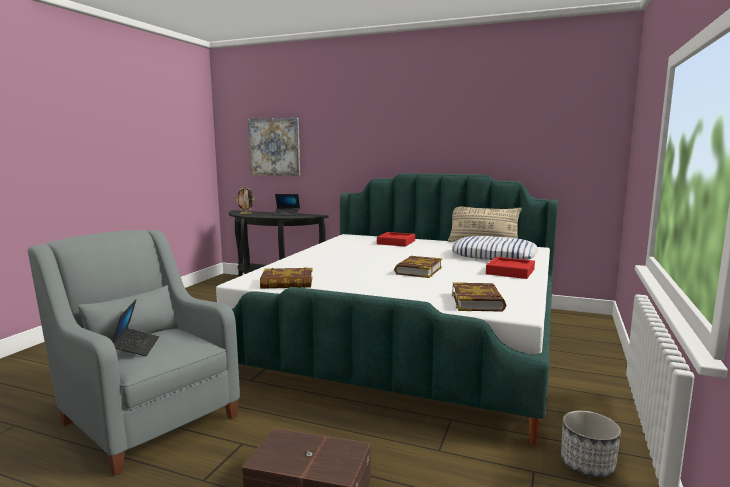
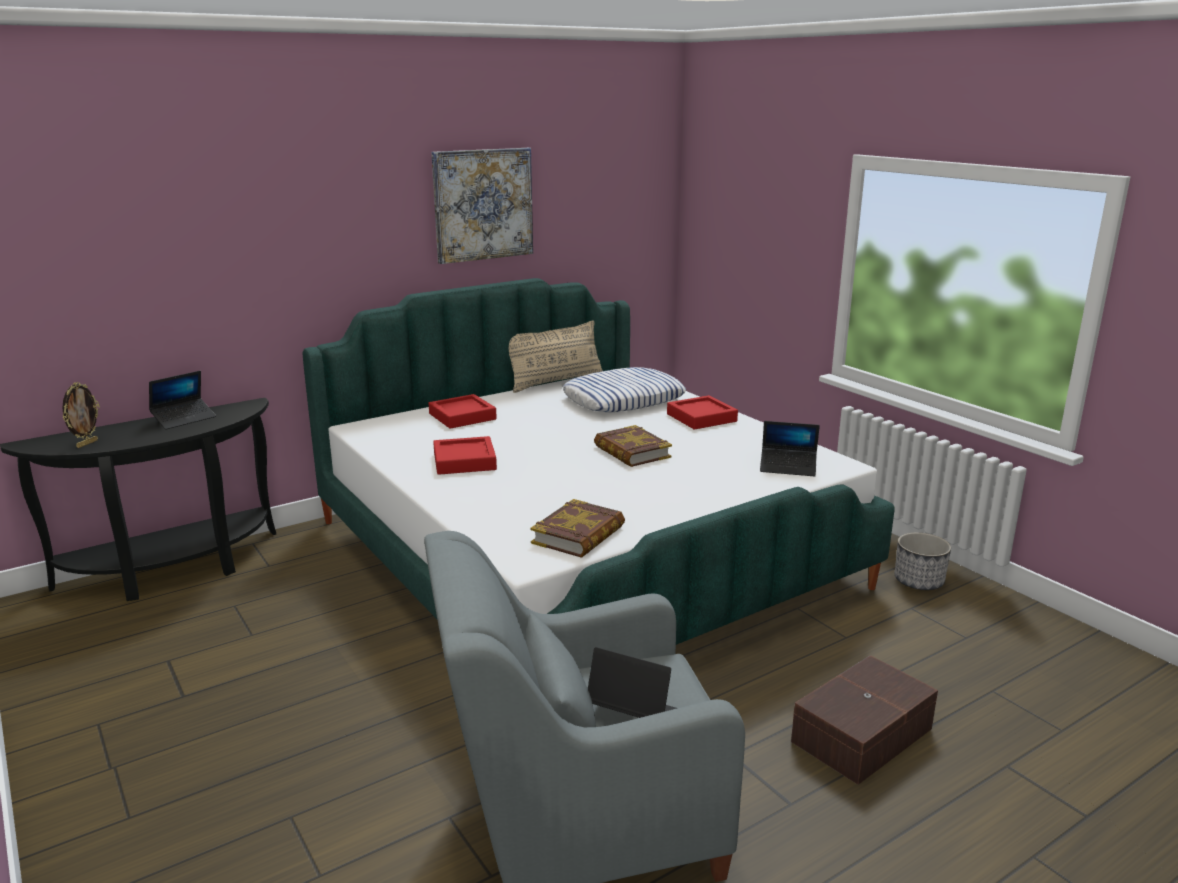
camera: 55 degrees left, 10 degrees up
picture [248,118,300,176] -> picture moved to [431,148,533,264]
book [452,282,506,312] -> laptop [760,421,820,476]
none -> red tray [433,436,497,475]

